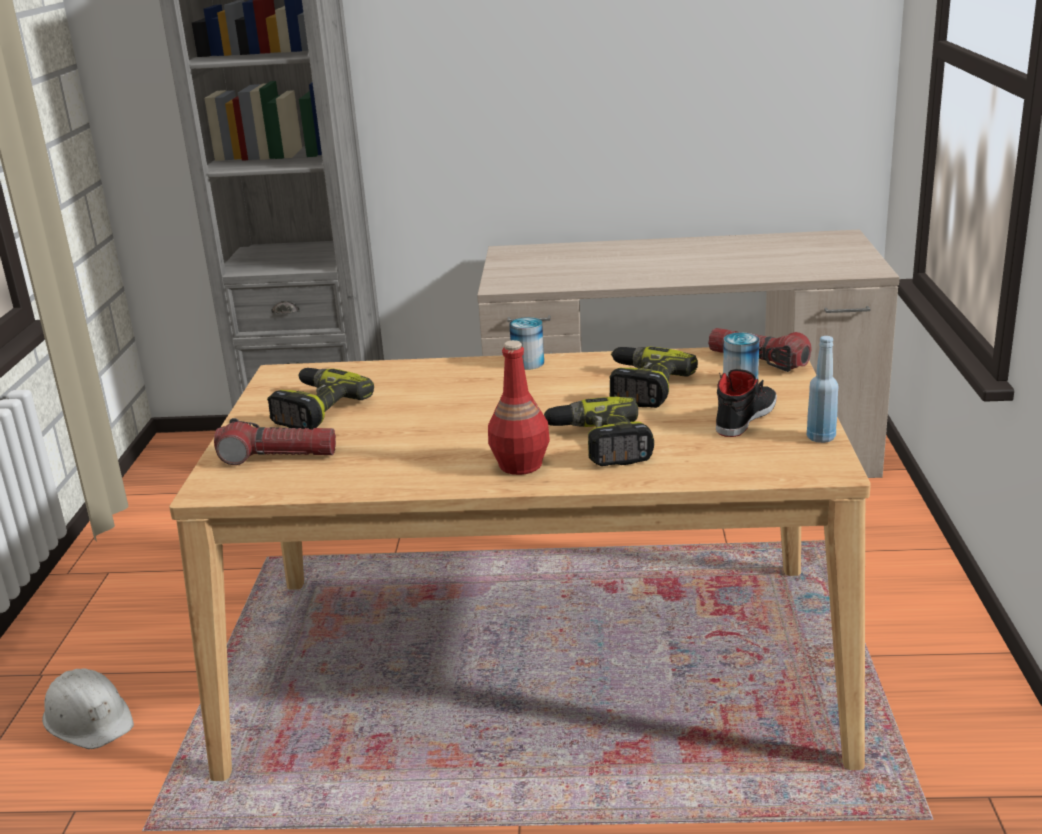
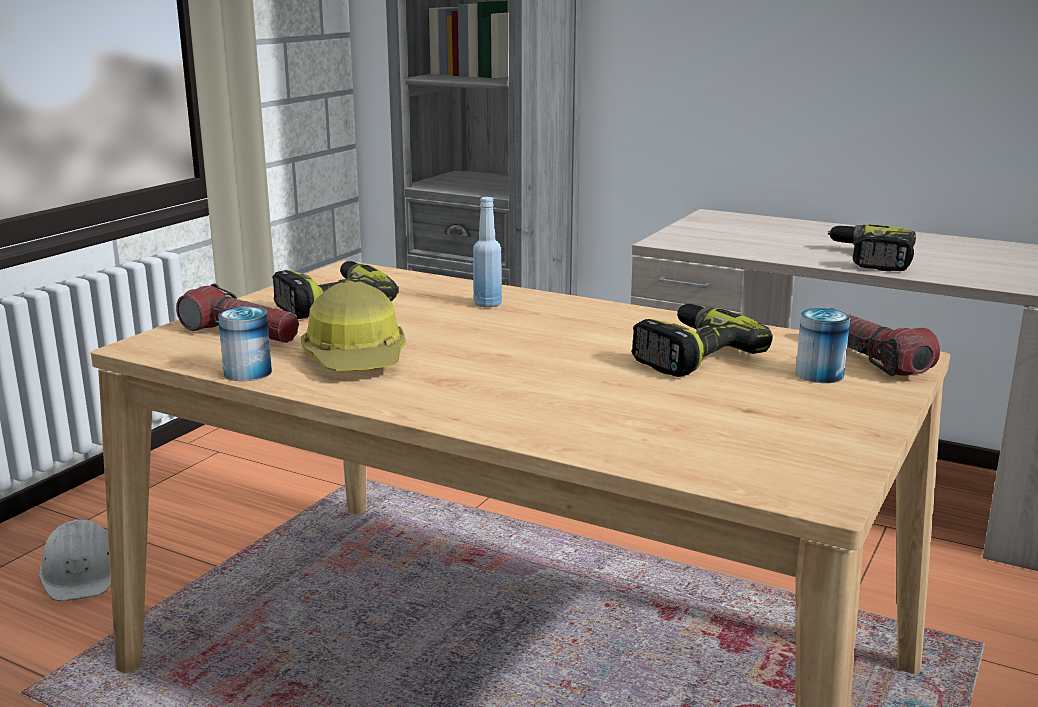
camera: 25 degrees right, 5 degrees down
red bottle [488,340,550,475] -> none
can [509,317,544,370] -> can moved to [218,306,272,381]
power drill [544,397,654,466] -> power drill moved to [828,224,916,271]
black shoe [716,369,777,437] -> none
blue bottle [807,336,838,443] -> blue bottle moved to [473,197,502,308]
none -> hard hat [301,281,405,371]

